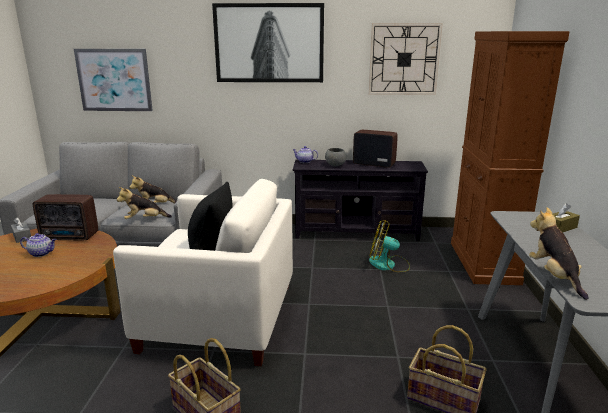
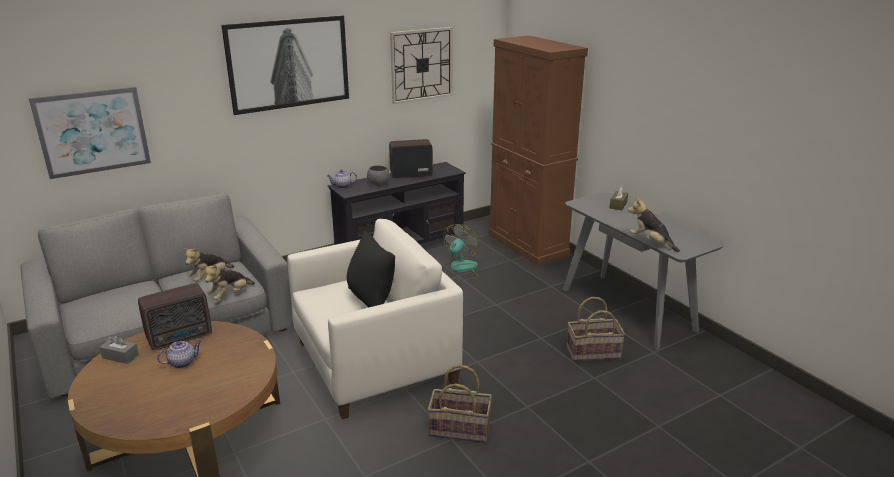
camera: 35 degrees left, 5 degrees up
fan [369,220,410,272] -> fan turned 135 degrees clockwise [443,224,479,280]

